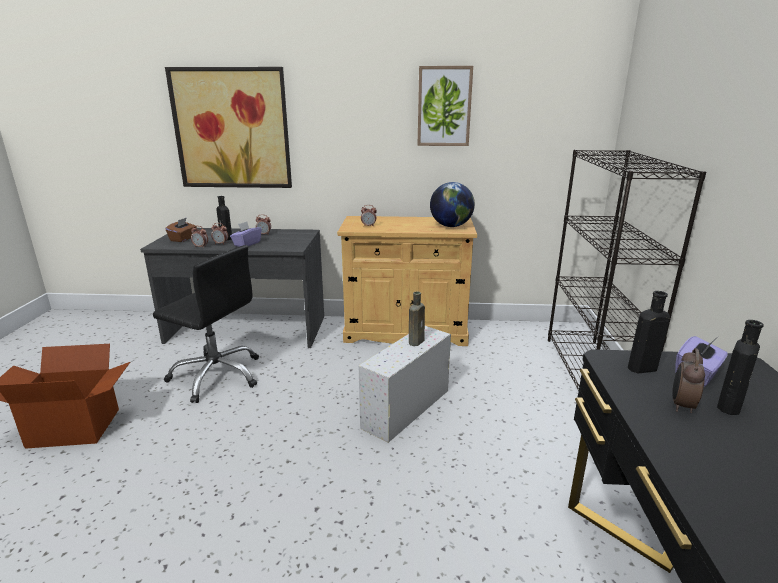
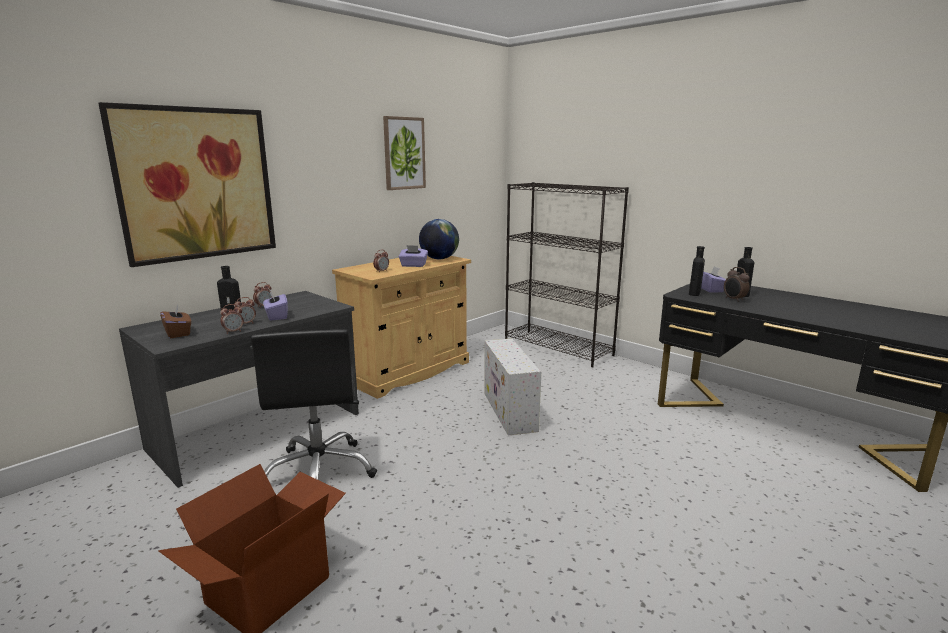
camera: 50 degrees left, 5 degrees down
black office chair [153,245,259,403] -> black office chair turned 105 degrees clockwise [251,329,377,480]
brown bottle [409,291,425,346] -> none
none -> purple tissue box [399,245,428,267]

